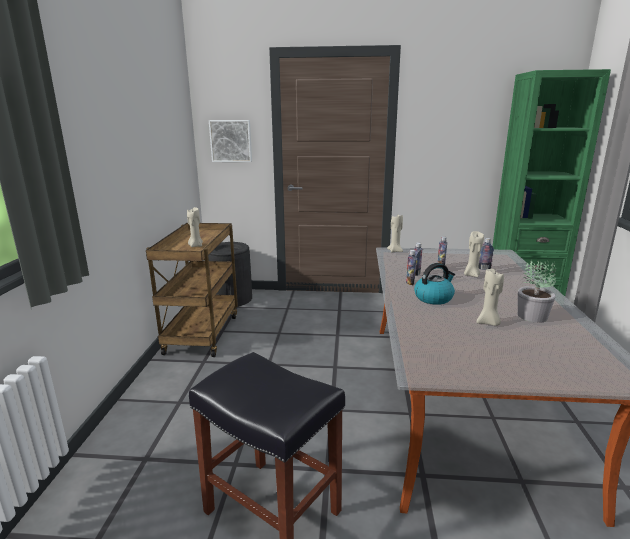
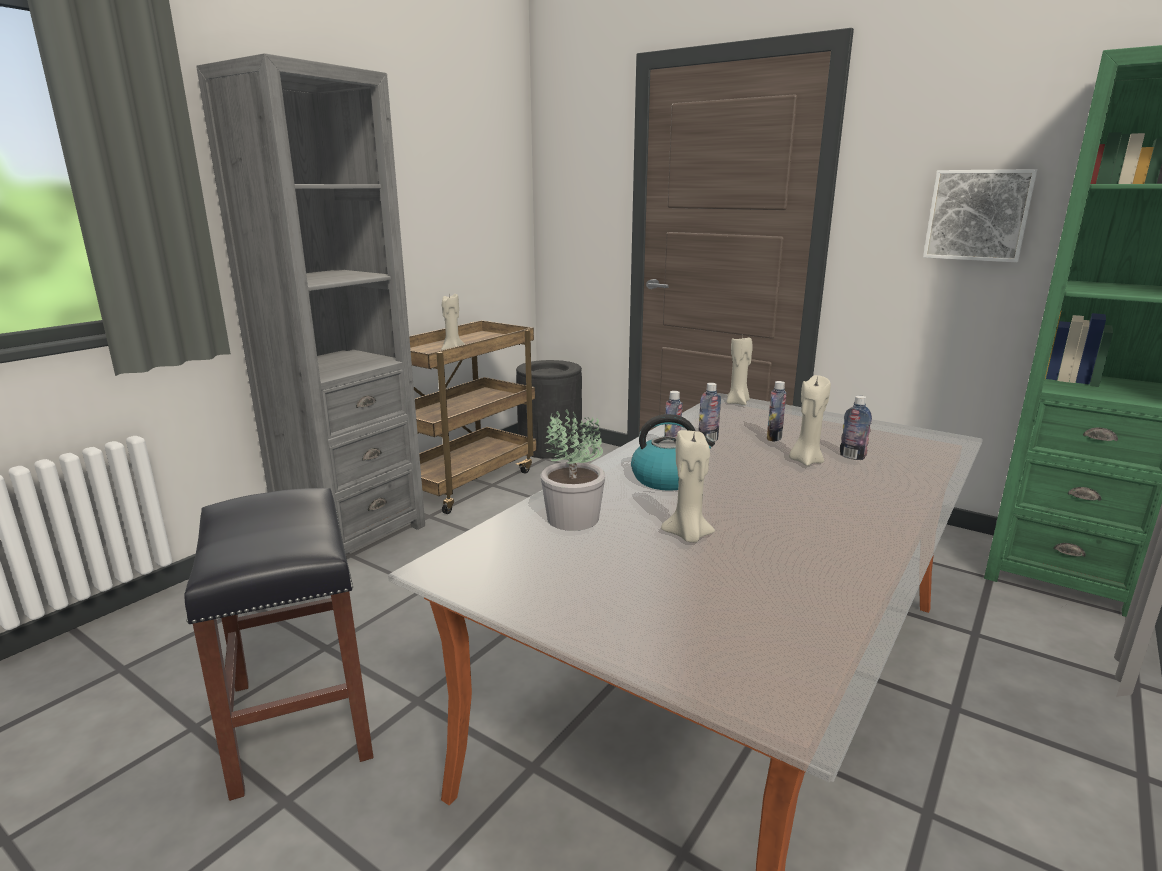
camera: 30 degrees right, 0 degrees up
picture [209,120,252,162] -> picture moved to [923,169,1037,262]
potted plant [518,260,556,323] -> potted plant moved to [541,410,605,531]
none -> grey bookcase [196,53,425,554]

